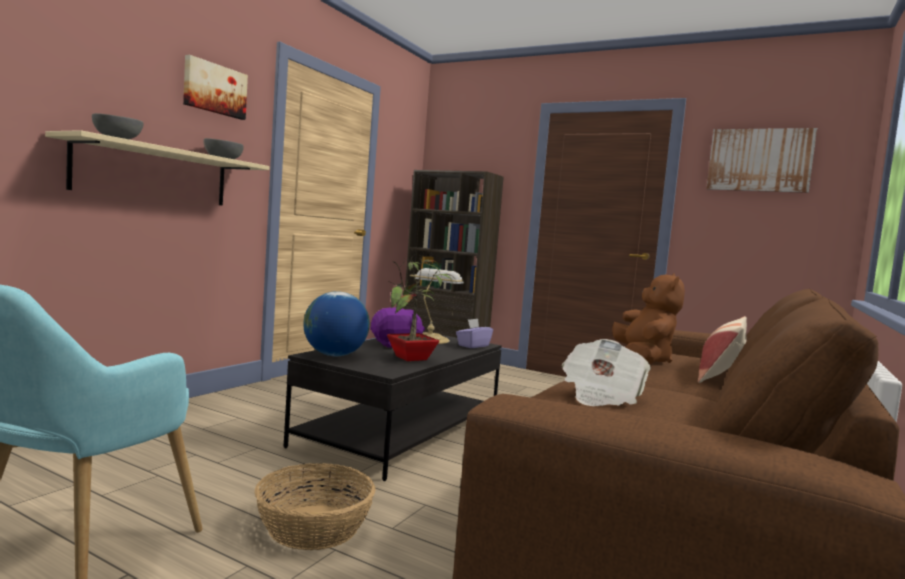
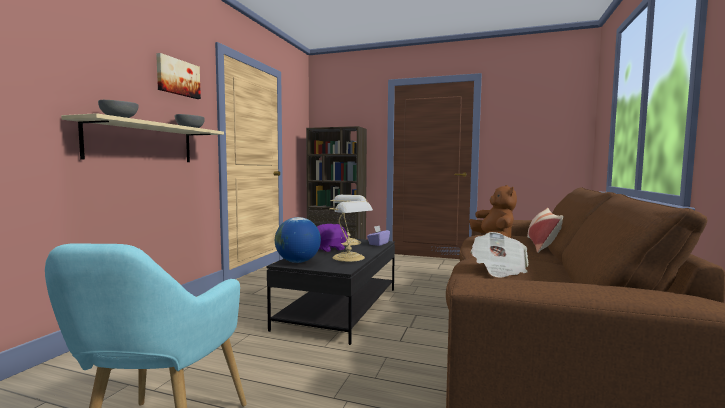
camera: 10 degrees left, 0 degrees up
basket [254,463,376,550] -> none
potted plant [387,254,454,361] -> table lamp [329,200,373,262]
picture [706,128,817,193] -> none

